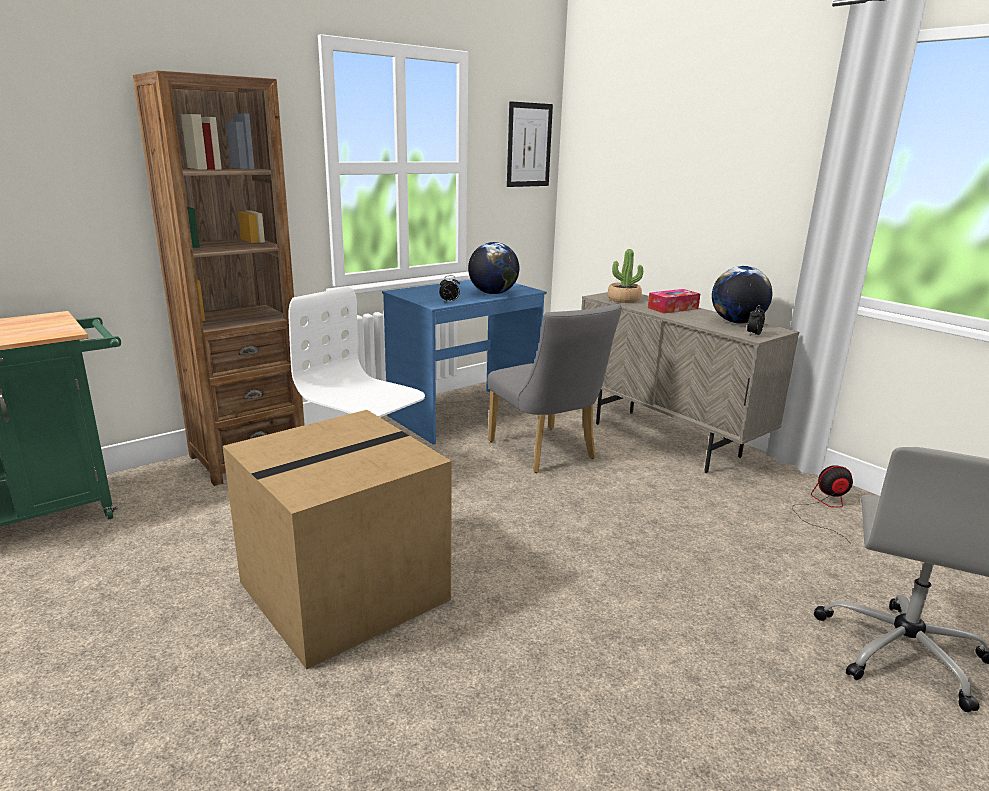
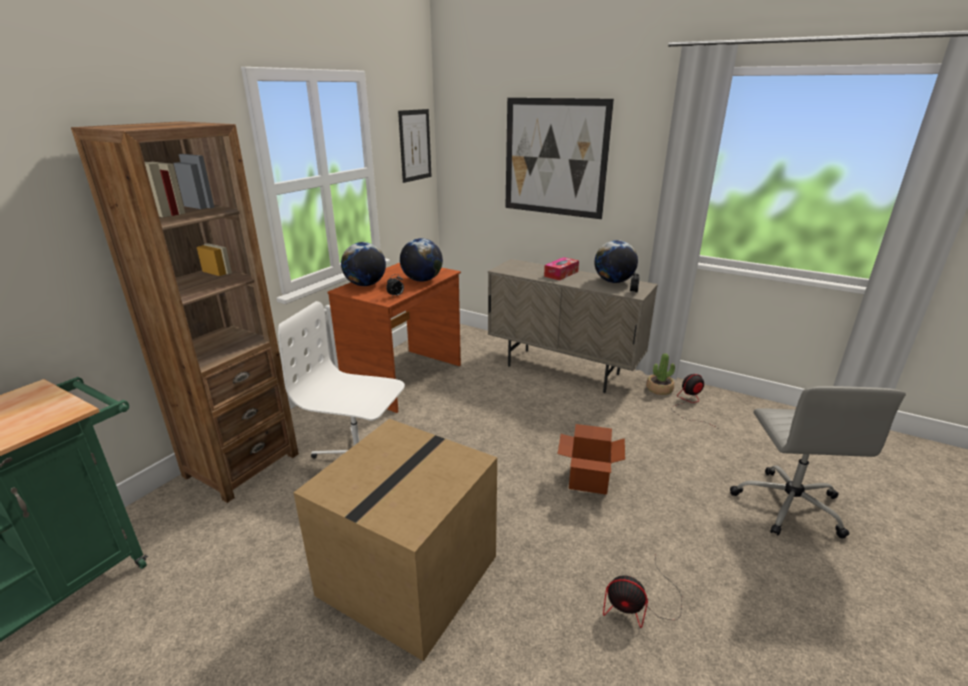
camera: 20 degrees left, 5 degrees up
blue desk [382,280,547,445] -> brown desk [328,263,461,413]
grey chair [488,304,622,473] -> none
potted plant [608,249,643,303] -> potted plant moved to [646,353,675,395]
none -> globe [341,242,386,286]
none -> picture [505,98,614,219]
none -> cardboard box [558,424,625,495]
none -> fan [603,554,682,628]

